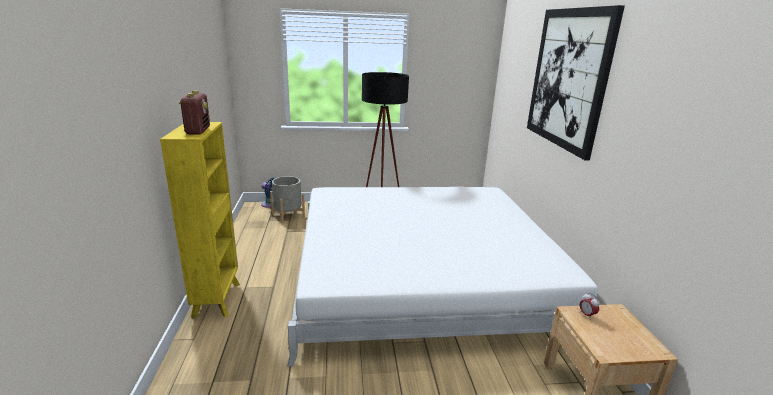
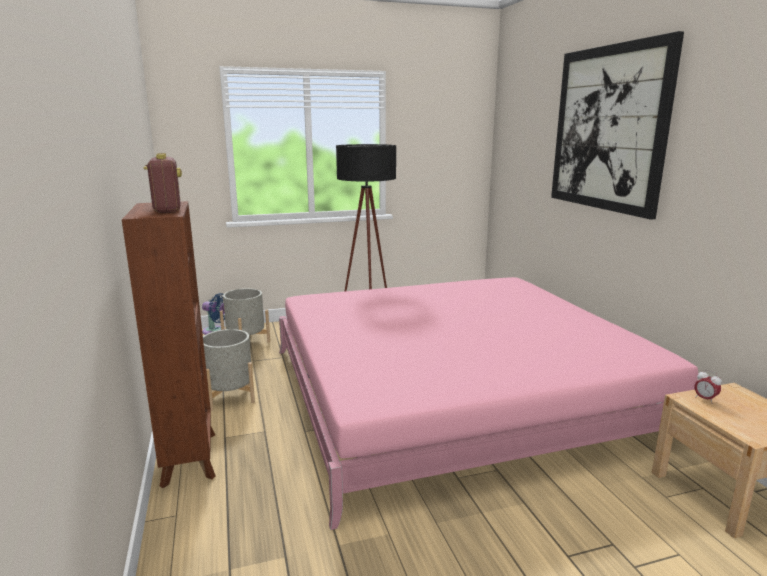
camera: 10 degrees left, 5 degrees down
yellow bookcase [160,122,240,318] -> brown bookcase [122,201,216,488]
white bed [288,187,598,367] -> pink bed [279,277,698,530]
none -> grey planter [203,329,255,411]

